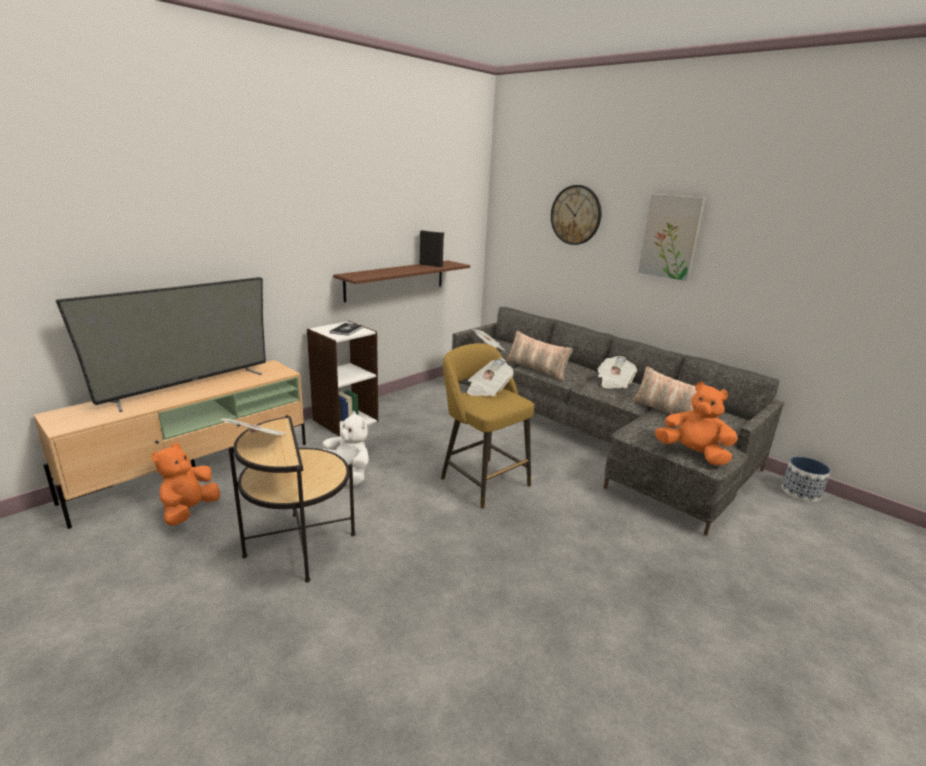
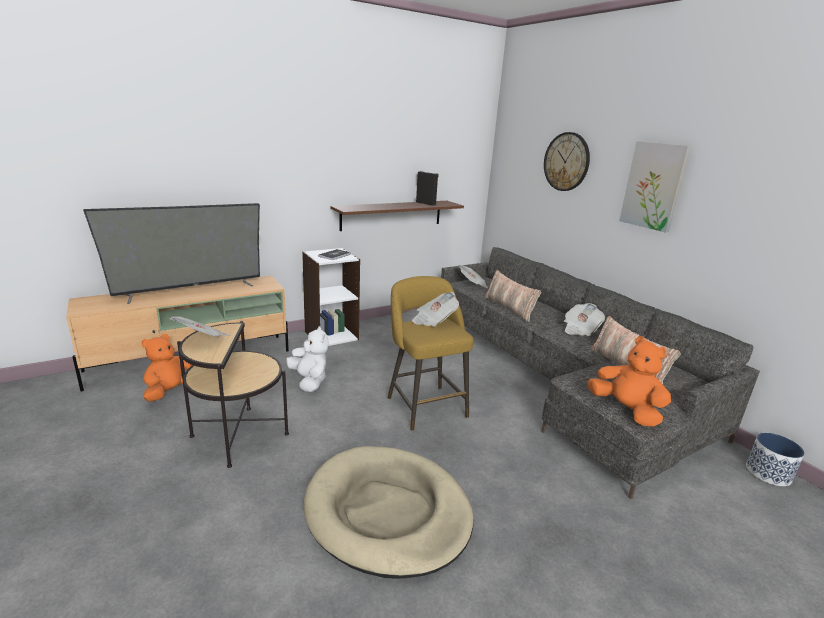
camera: 15 degrees right, 0 degrees up
none -> beige dog bed [304,446,474,579]

